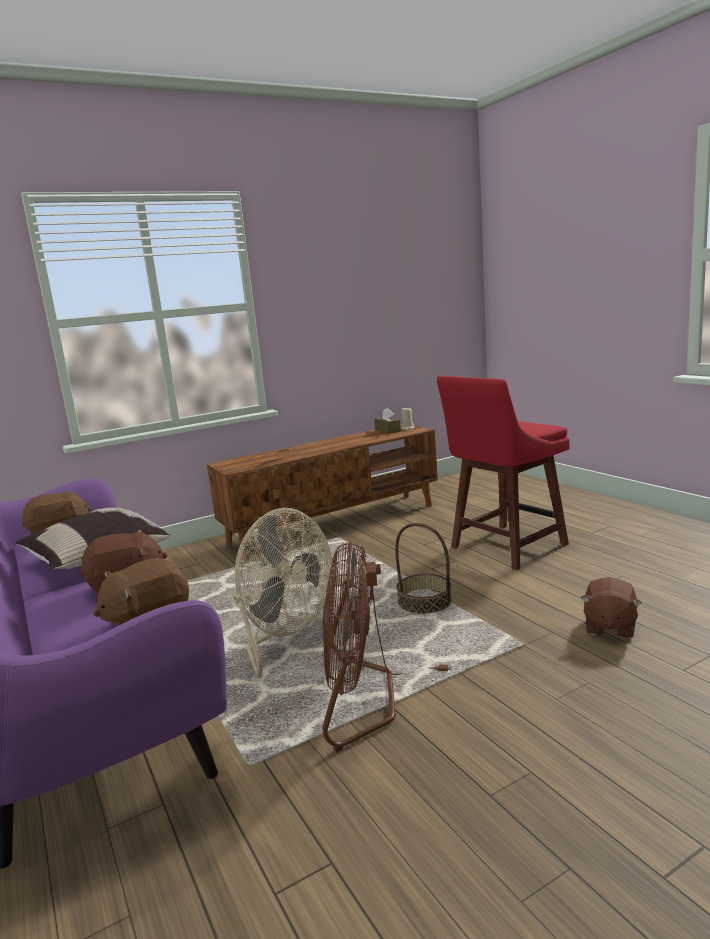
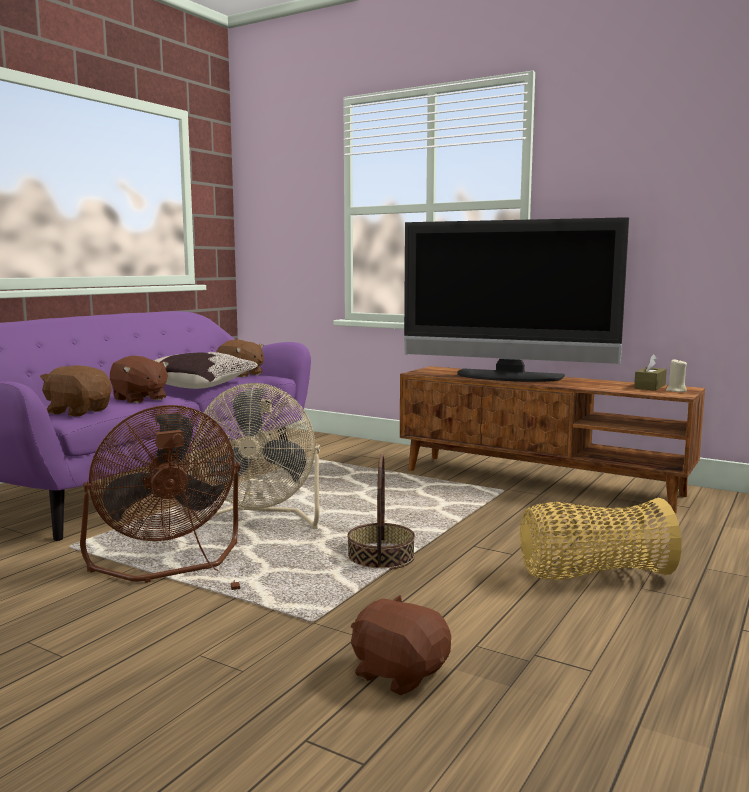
camera: 60 degrees right, 5 degrees down
red stool [437,376,570,570] -> basket [520,498,682,580]
brown plush toy [581,577,641,639] -> brown plush toy turned 45 degrees clockwise [351,595,451,695]
none -> television [404,217,629,382]

